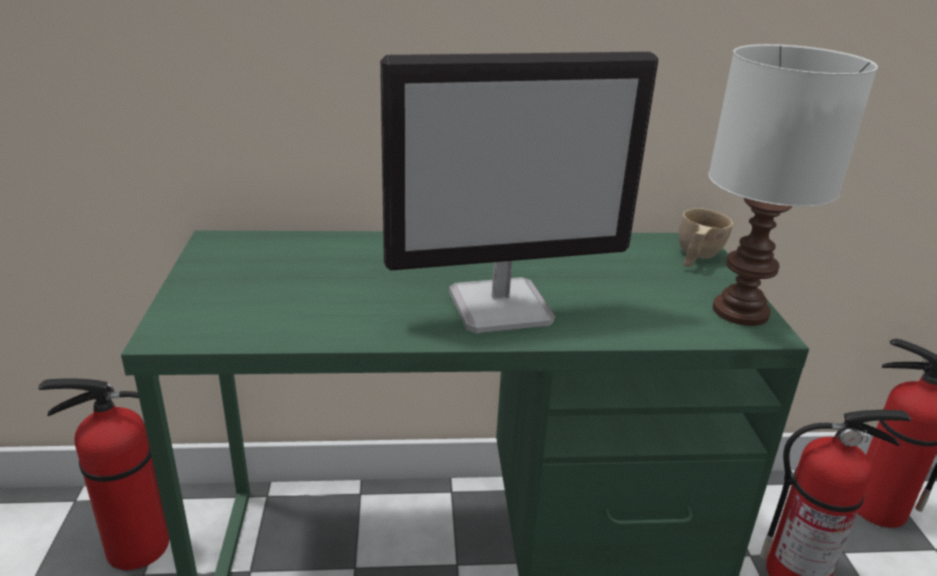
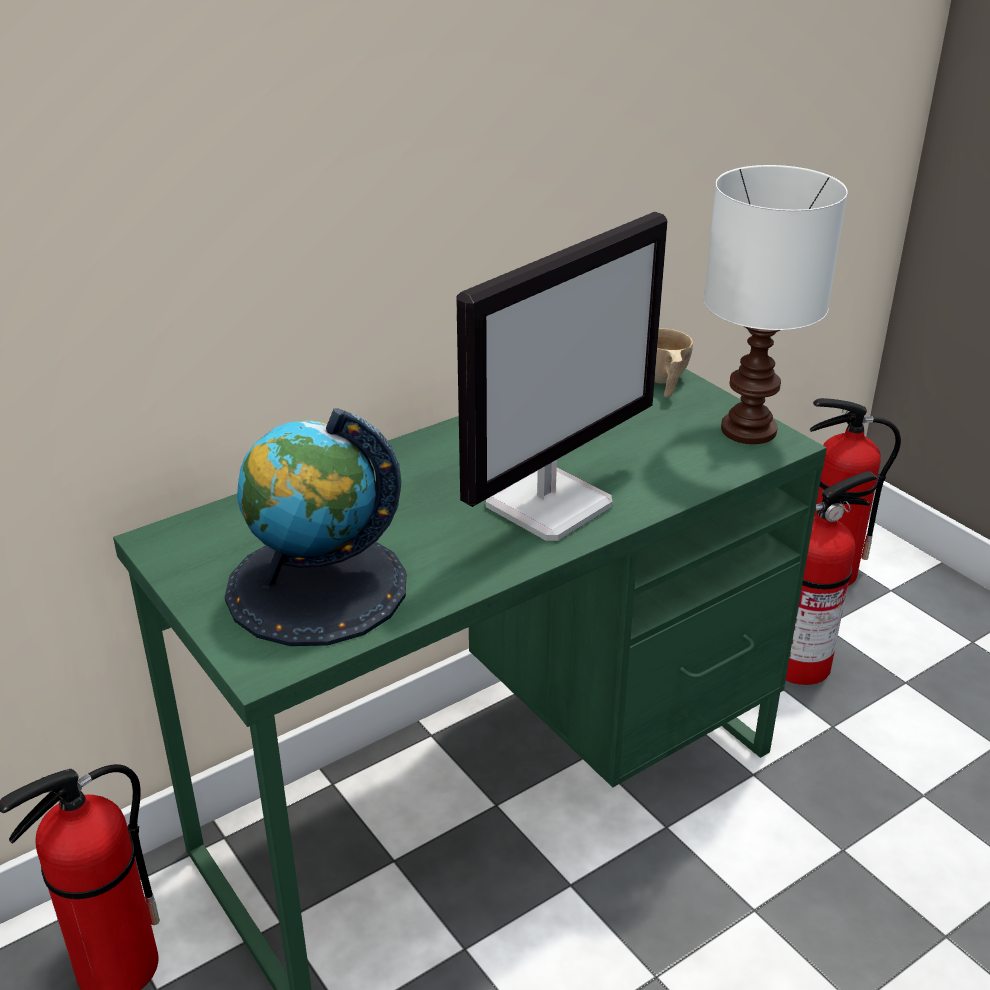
camera: 30 degrees left, 5 degrees up
none -> globe [225,408,406,646]

